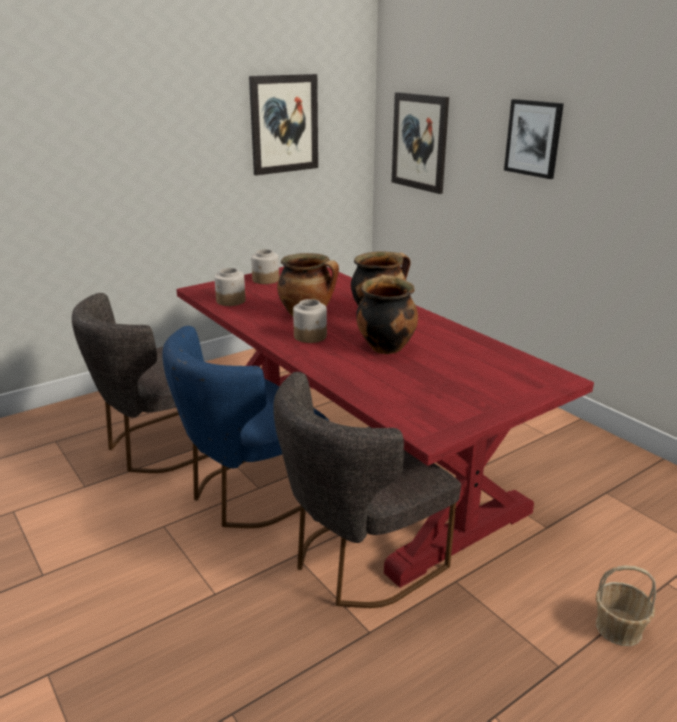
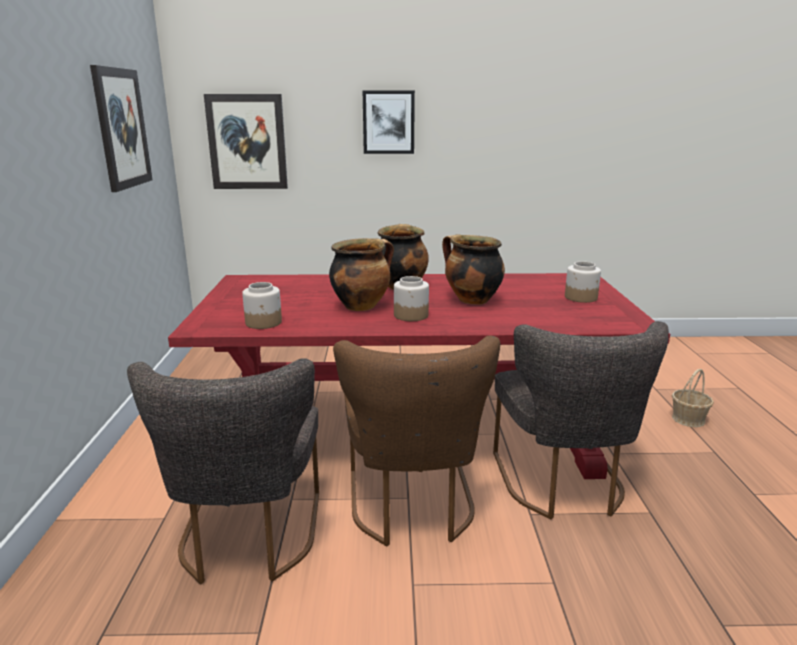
camera: 55 degrees left, 5 degrees down
blue chair [162,326,329,528] -> brown chair [333,336,500,546]
jar [251,249,279,284] -> jar moved to [565,261,601,303]

